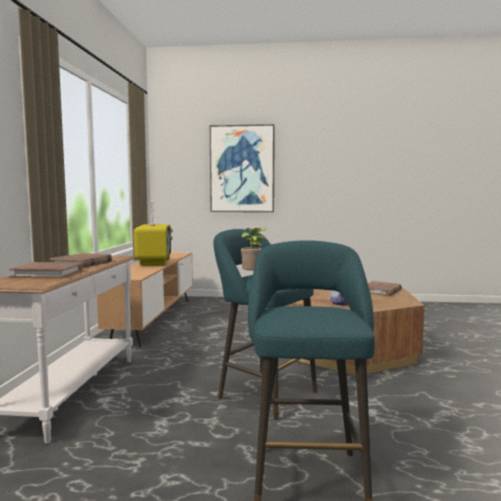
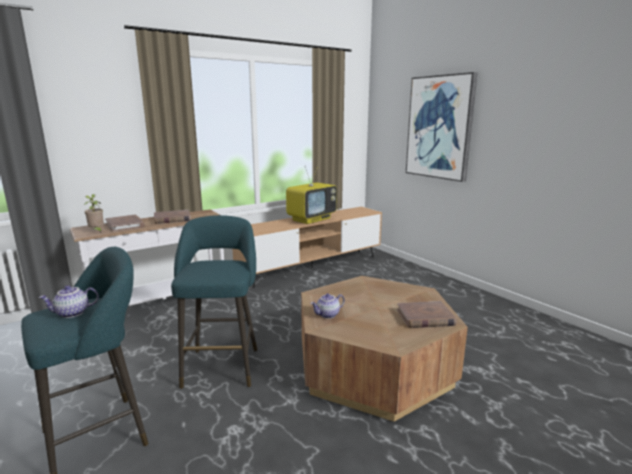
camera: 50 degrees right, 10 degrees up
potted plant [241,228,267,271] -> potted plant moved to [84,194,104,233]
none -> teapot [39,285,99,318]

